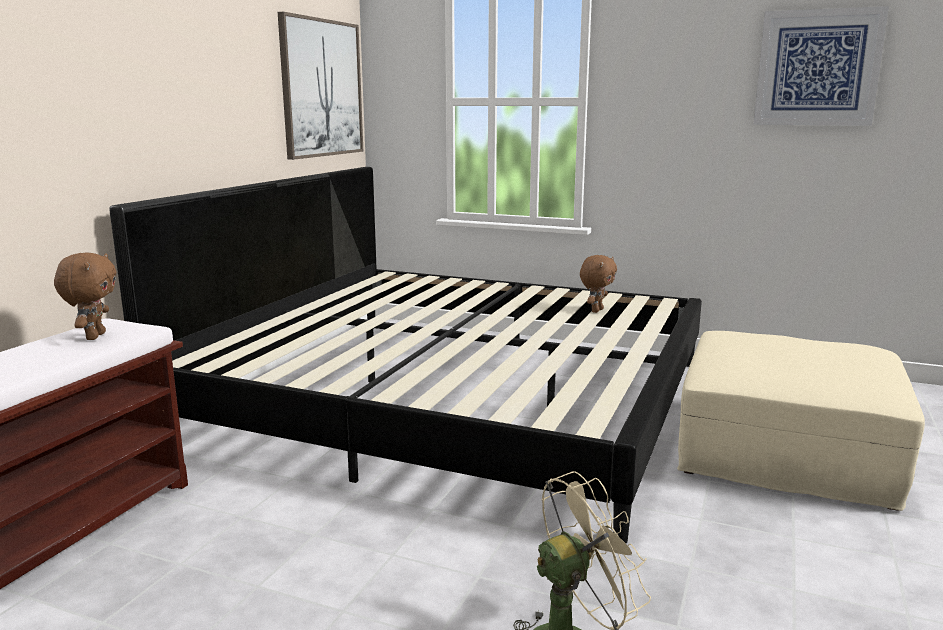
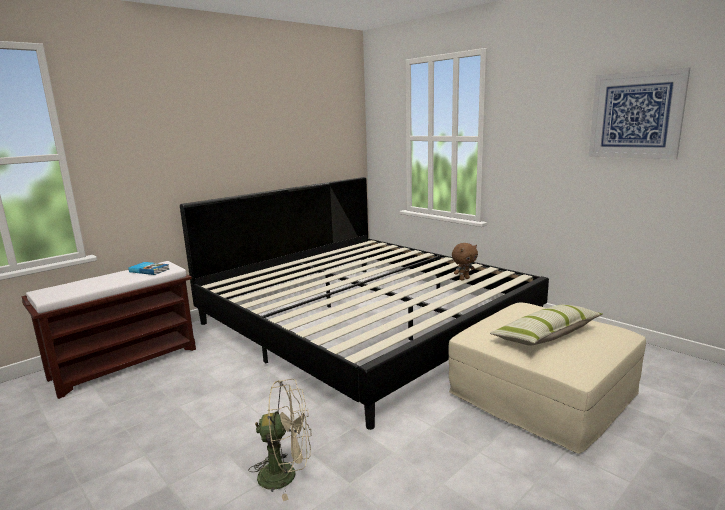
camera: 25 degrees right, 0 degrees up
brown plush toy [54,252,117,340] -> book [128,262,169,275]
picture [278,12,363,160] -> none
none -> pillow [490,305,603,346]

